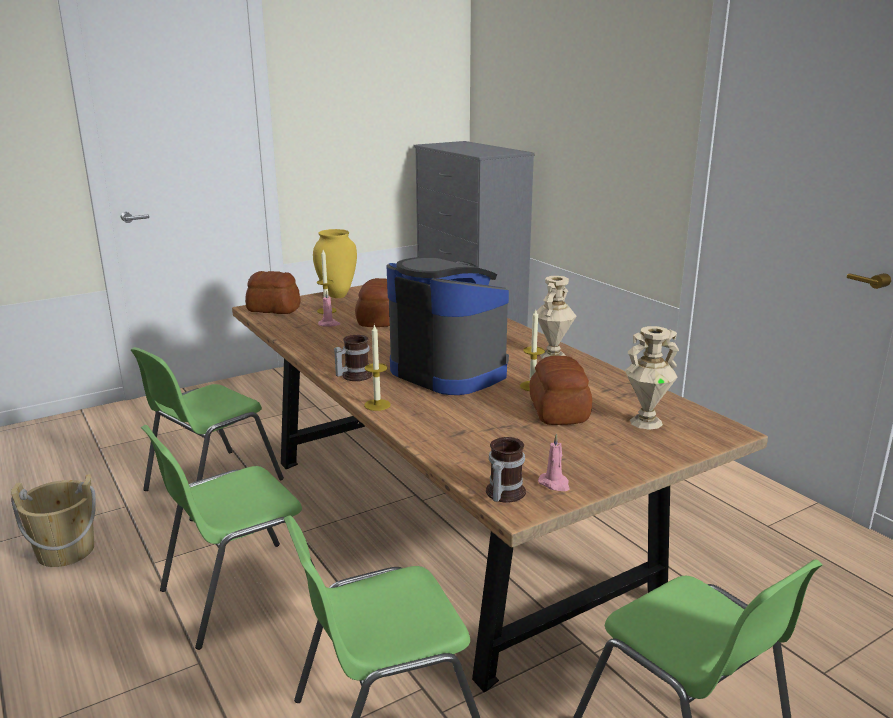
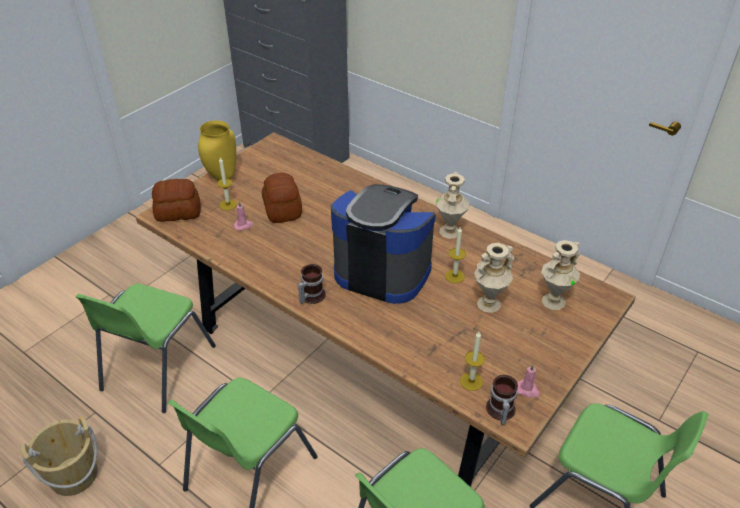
camera: 20 degrees left, 20 degrees up
candle [364,324,391,411] -> candle moved to [460,332,485,391]
bread [529,356,592,425] -> beige vase [474,243,514,313]

